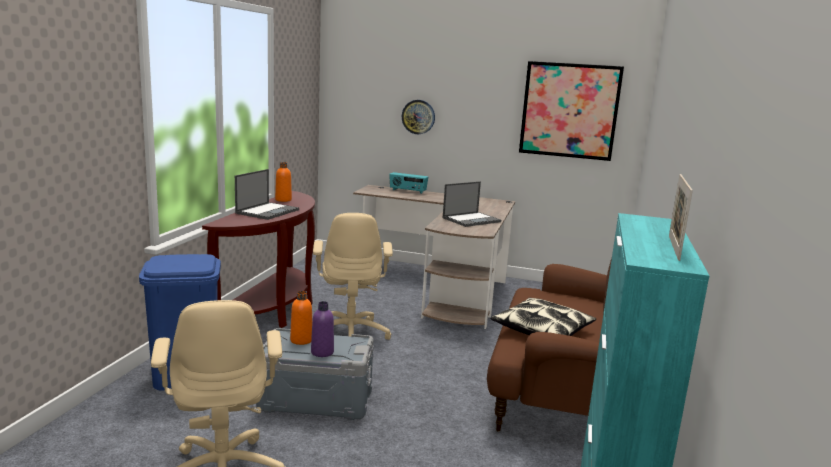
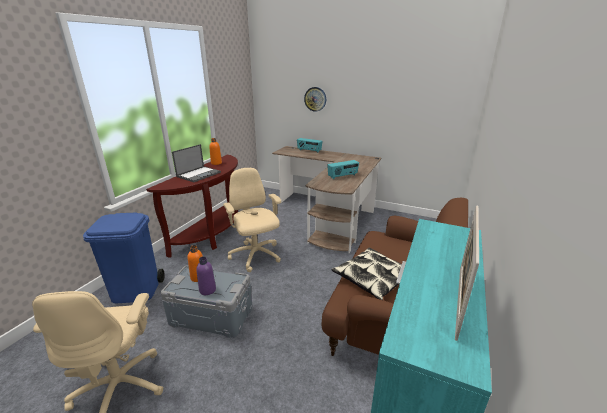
camera: 10 degrees right, 10 degrees up
beige office chair [313,213,393,340] -> beige office chair turned 150 degrees clockwise [223,168,281,272]
laptop [443,181,501,227] -> radio [327,160,359,179]
picture [519,61,624,161] -> none

